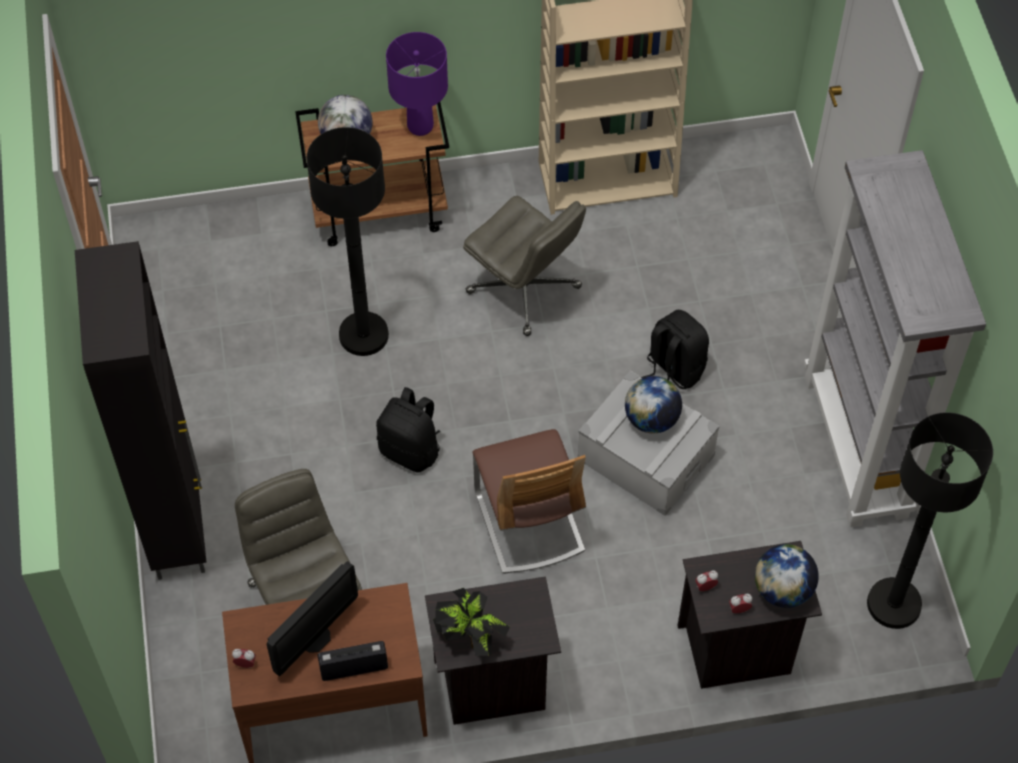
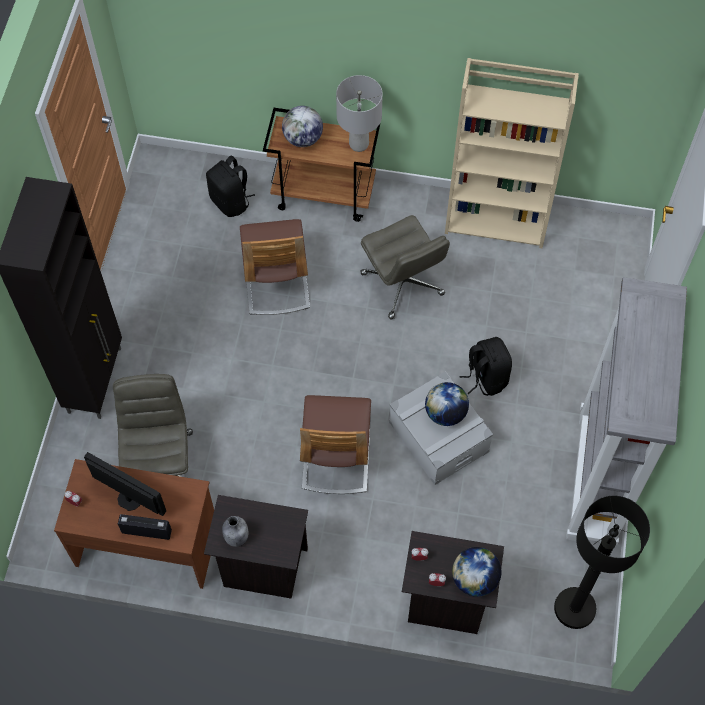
camera: 20 degrees right, 5 degrees up
monitor [267,561,358,676] -> monitor turned 120 degrees counterclockwise [84,452,166,516]
black floor lamp [306,127,389,356] -> chair [240,219,310,315]
black backpack [376,387,440,473] -> black backpack moved to [206,156,255,217]
purple table lamp [386,32,448,136] -> grey table lamp [336,75,383,152]
potted plant [433,588,510,656] -> grey bottle [222,516,248,547]

